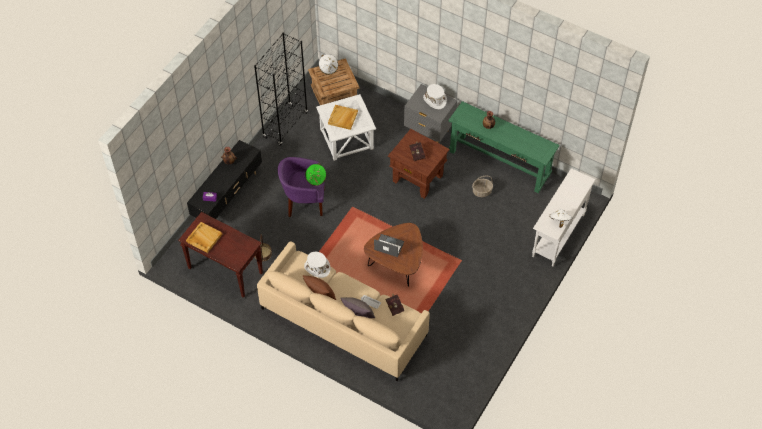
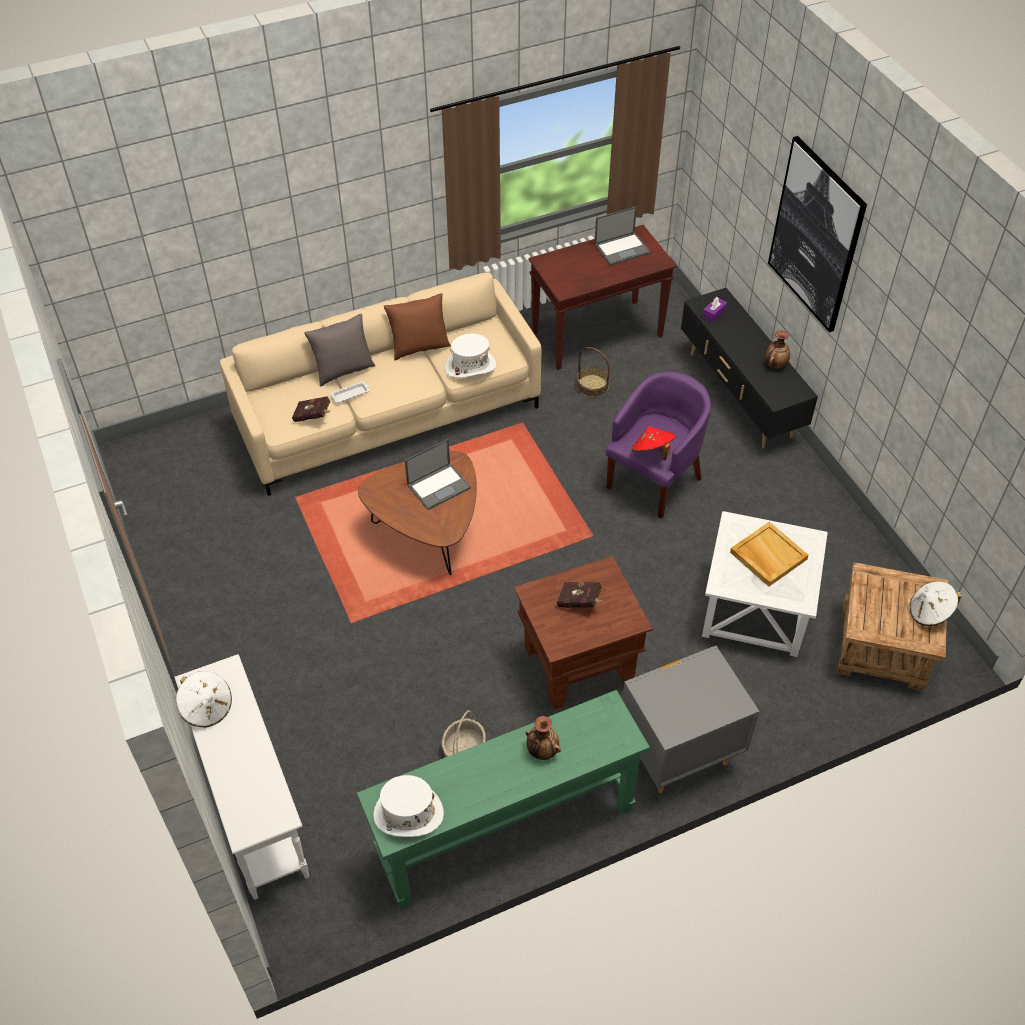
camera: 125 degrees right, 5 degrees down
beige tray [186,222,222,253] -> laptop [594,206,651,266]
black bookcase [254,33,308,146] -> none
green hat [305,163,326,186] -> red hat [632,426,675,461]
white hat [423,84,447,109] -> white hat moved to [373,775,444,837]
none -> picture [768,136,867,332]

